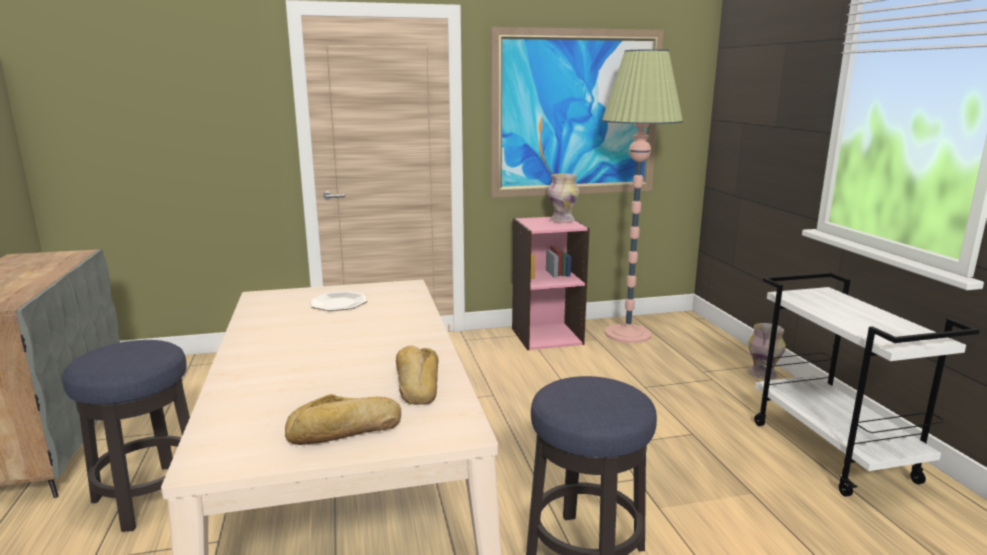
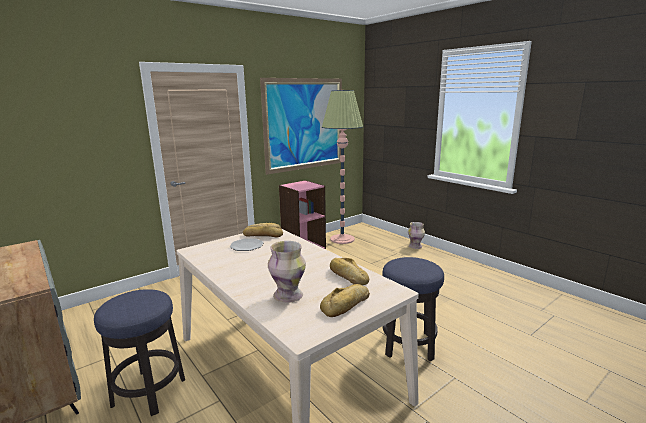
camera: 25 degrees left, 0 degrees up
vase [548,173,579,223] -> vase moved to [268,241,306,303]
white cart [754,272,980,497] -> none
none -> bread [243,223,283,238]

